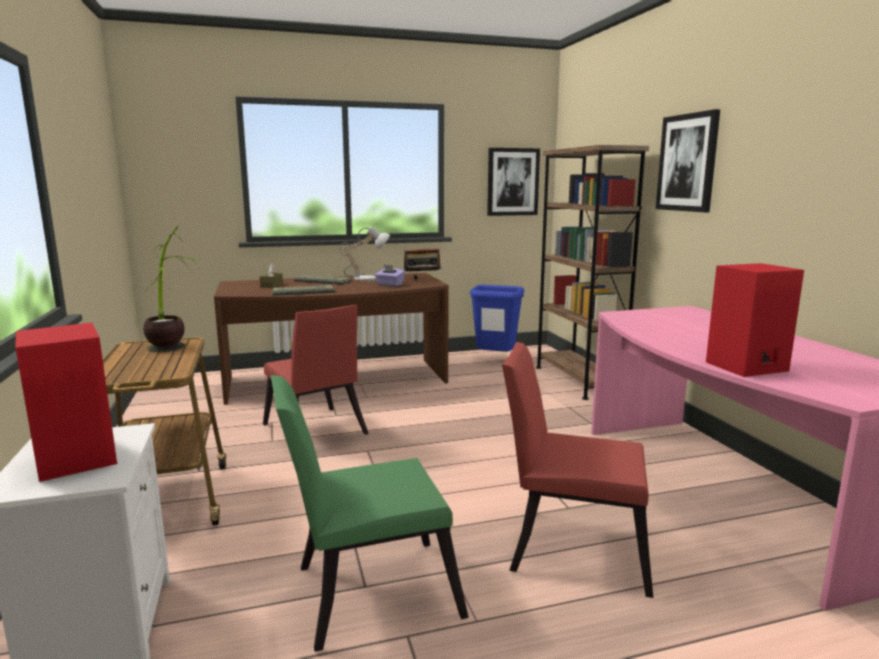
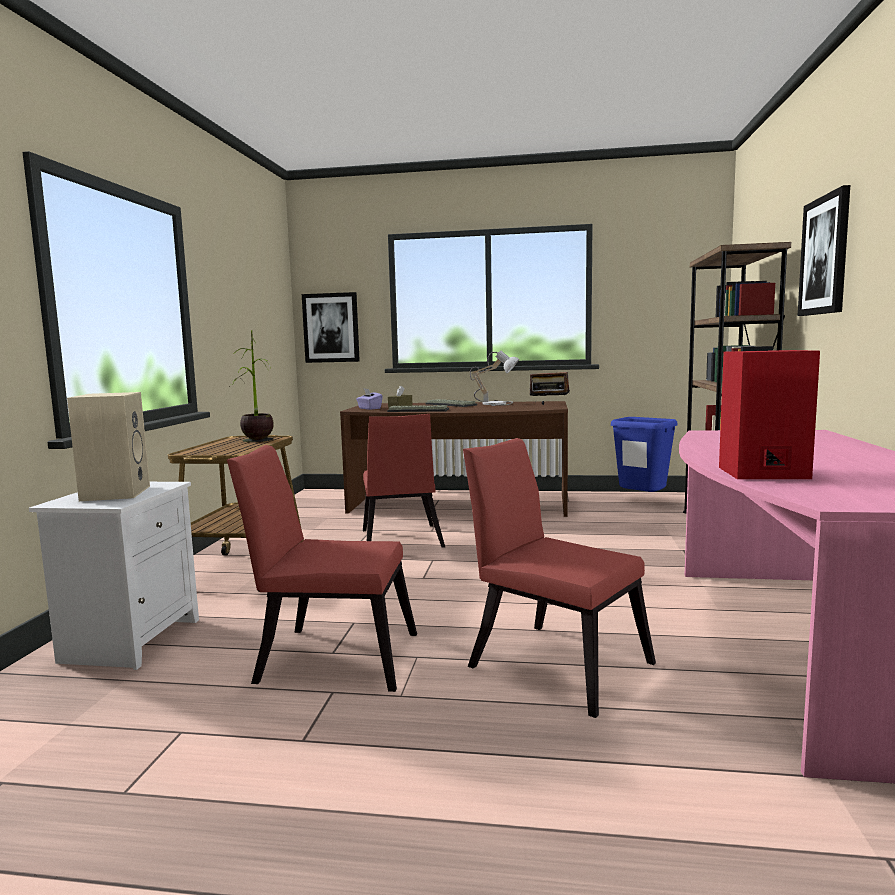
camera: 25 degrees right, 5 degrees down
red speaker [15,323,117,482] -> beige speaker [67,392,150,501]
green chair [271,375,469,652] -> red chair [227,445,417,692]
purple tissue box [375,264,405,286] -> purple tissue box moved to [356,389,383,410]
picture [487,148,540,216] -> picture moved to [302,292,360,363]

